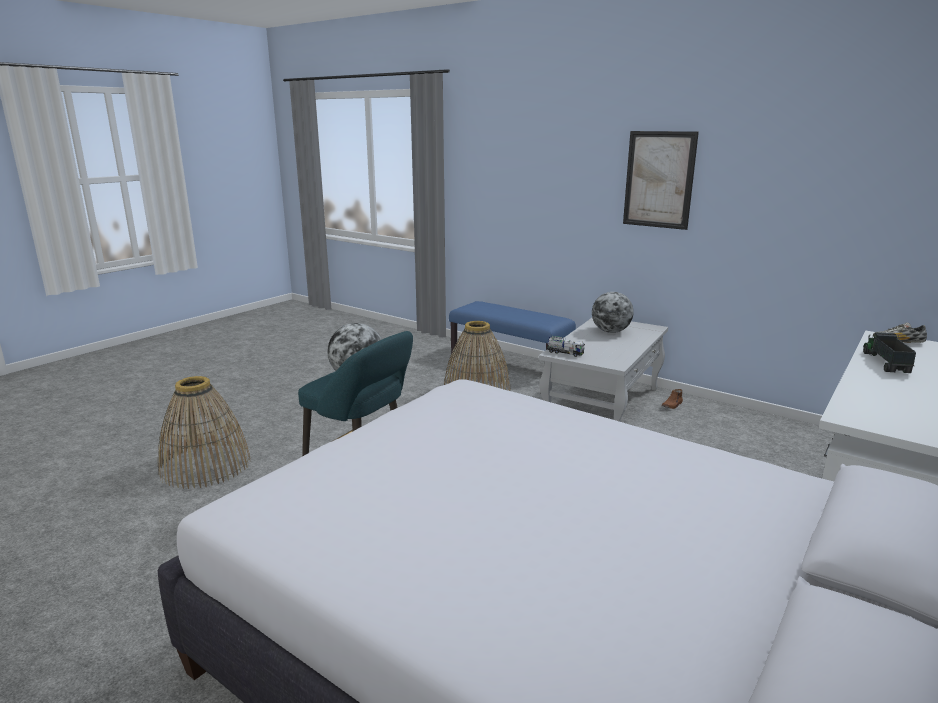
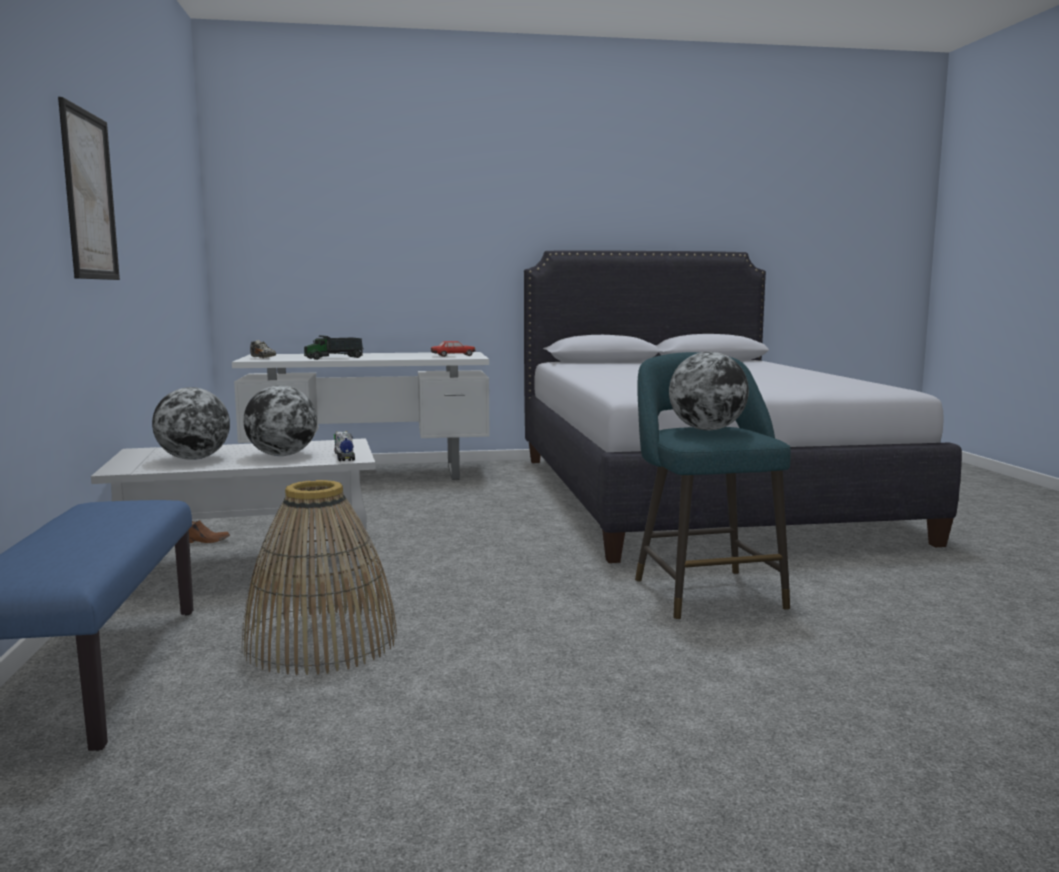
camera: 135 degrees left, 10 degrees down
basket [158,376,251,489] -> none
none -> globe [243,385,317,456]
none -> toy car [431,341,475,357]

